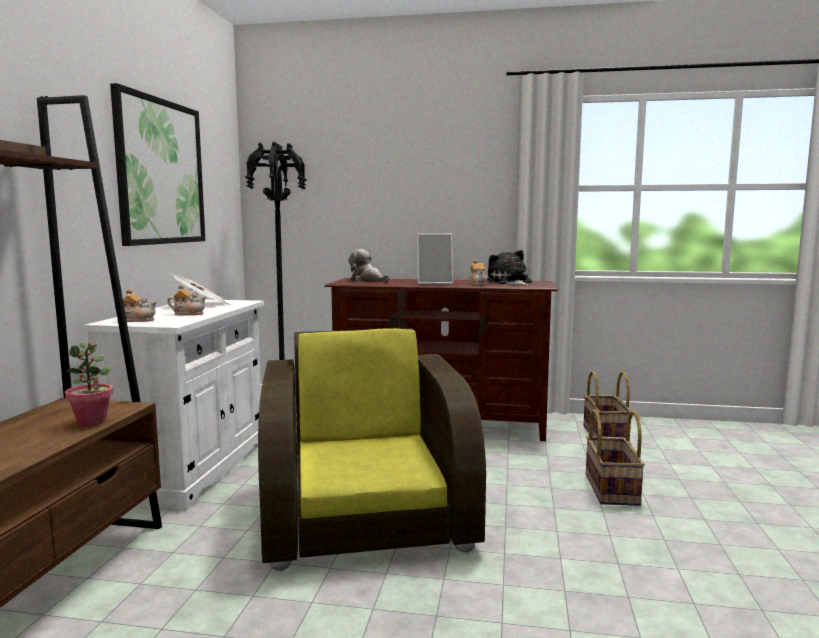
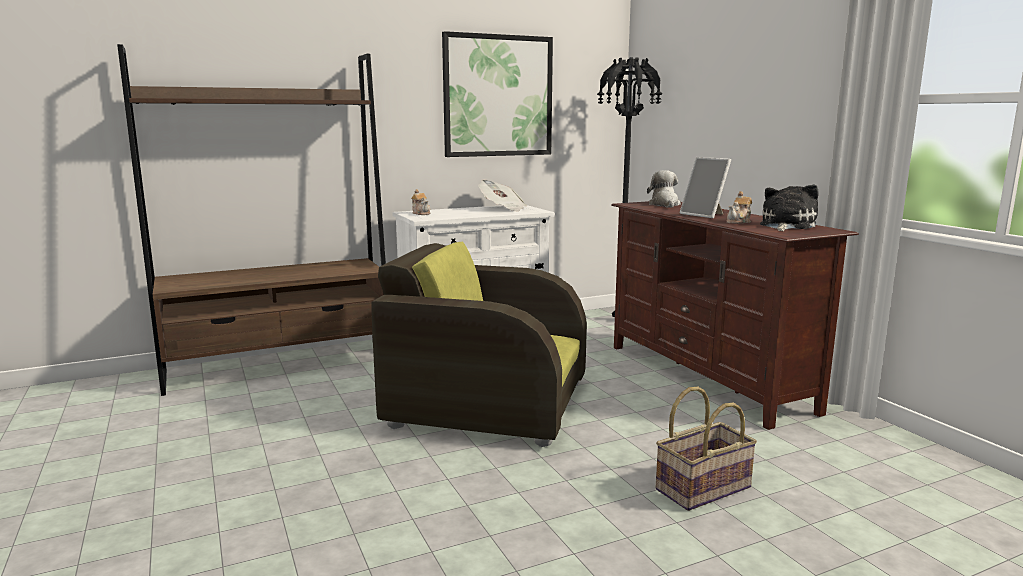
camera: 55 degrees right, 5 degrees up
potted plant [65,343,113,426] -> none
teapot [167,284,206,315] -> none
brown armchair [258,328,486,571] -> brown armchair turned 120 degrees counterclockwise [371,242,587,447]
basket [584,371,632,442] -> none

